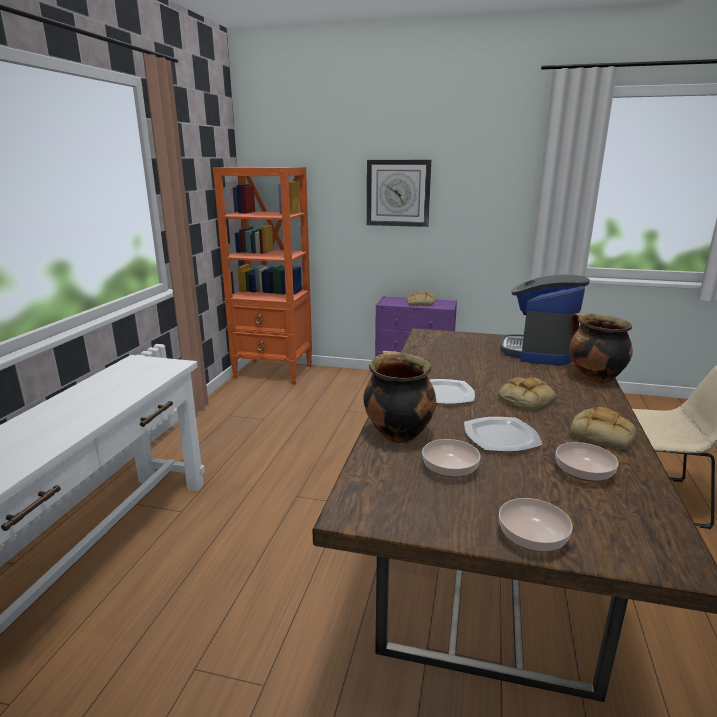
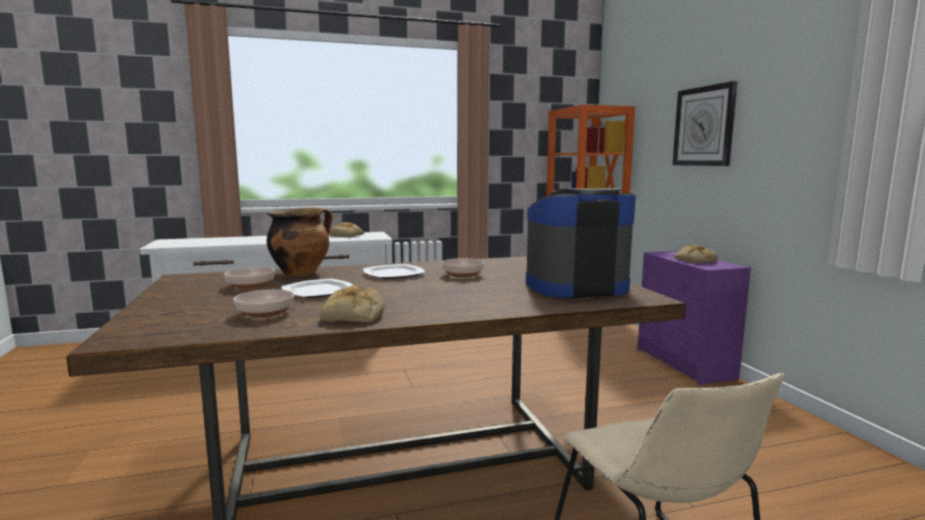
camera: 60 degrees right, 10 degrees down
bread [498,377,556,411] -> bread moved to [329,222,364,237]
bowl [499,498,573,552] -> bowl moved to [442,258,484,278]
cooking pot [569,313,633,384] -> none

